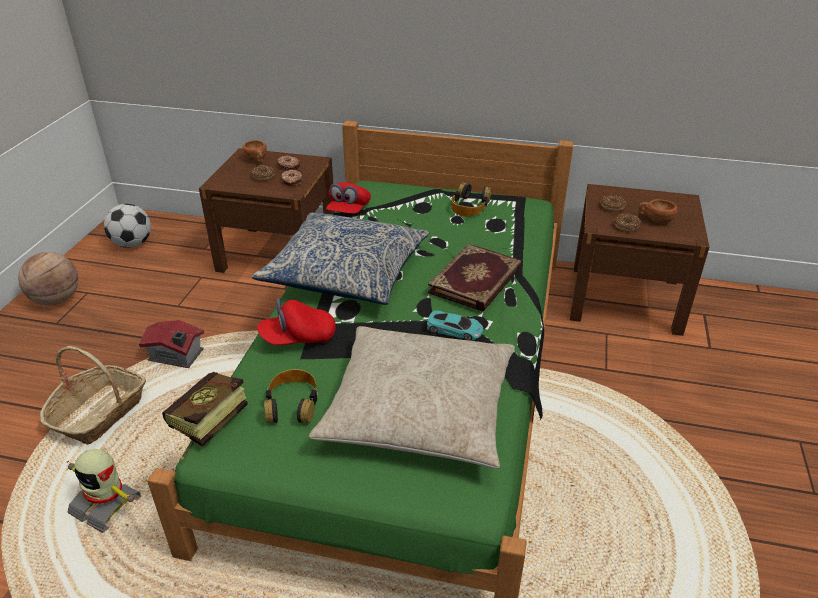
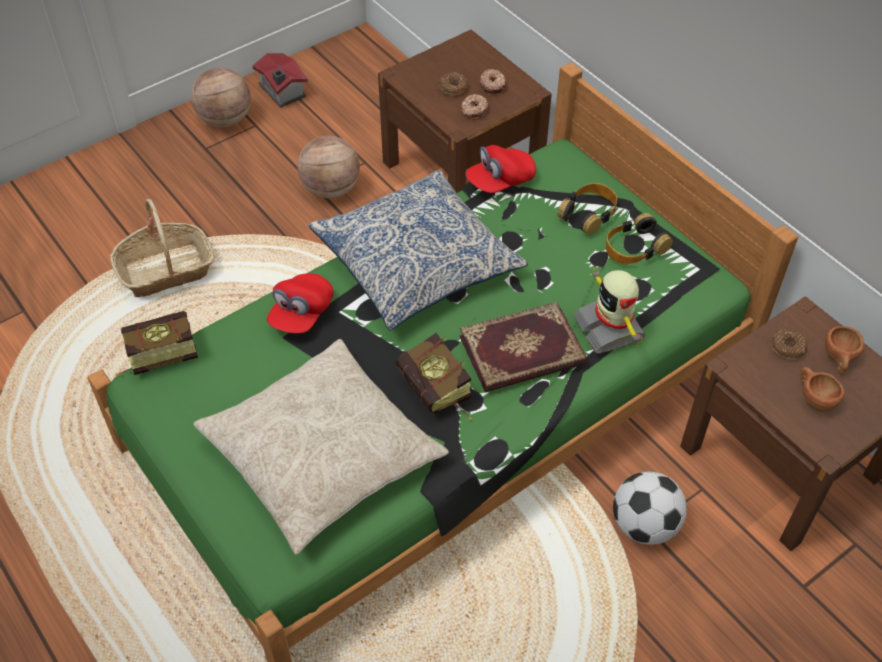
camera: 40 degrees right, 15 degrees up
toy robot [66,449,141,533] -> toy robot moved to [573,267,645,354]
football [104,204,151,248] -> football moved to [613,472,687,545]
toy house [139,320,204,368] -> toy house moved to [252,53,308,108]
brown cup [243,140,267,164] -> brown cup moved to [825,326,864,375]
red cap [257,298,336,345] -> red cap turned 90 degrees counterclockwise [267,273,333,333]
headphones [264,369,318,423] -> headphones moved to [558,183,617,235]
turquoise toy car [427,310,483,341] -> book [396,333,472,420]
donut [614,214,641,231] -> none
none -> basketball [297,136,360,198]

